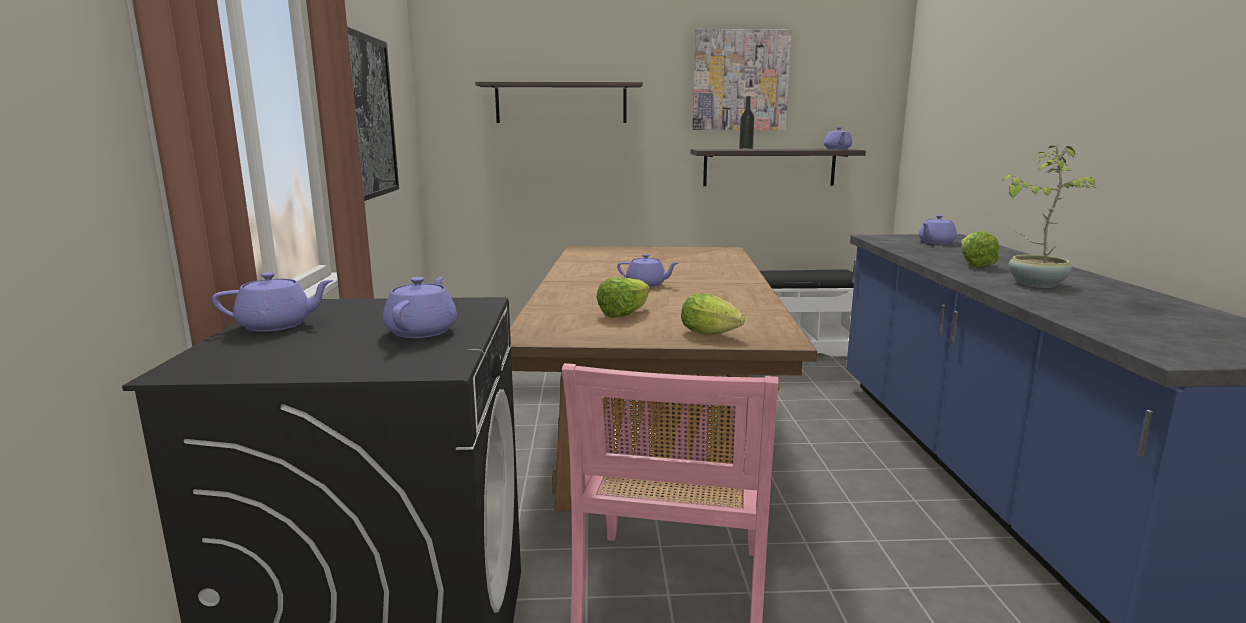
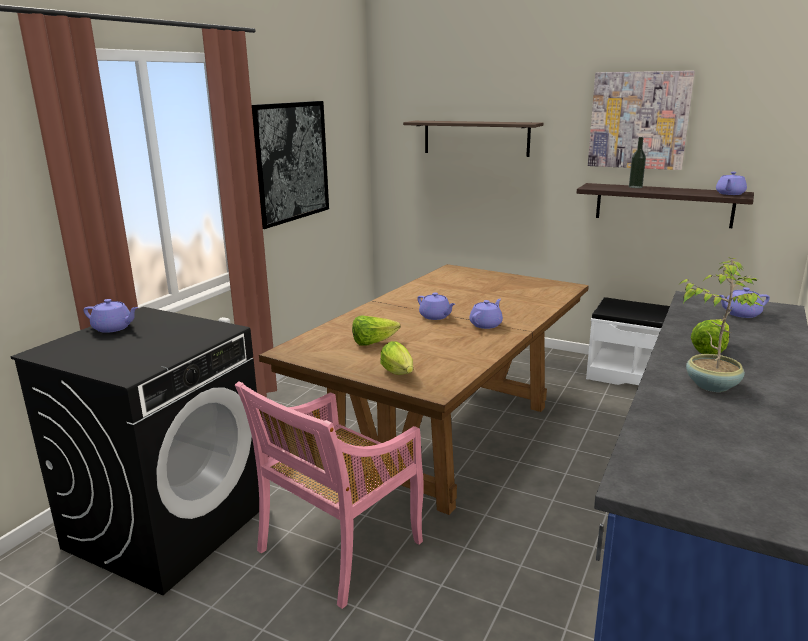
camera: 30 degrees right, 5 degrees up
purple teapot [383,276,457,338] -> purple teapot moved to [469,299,503,329]

